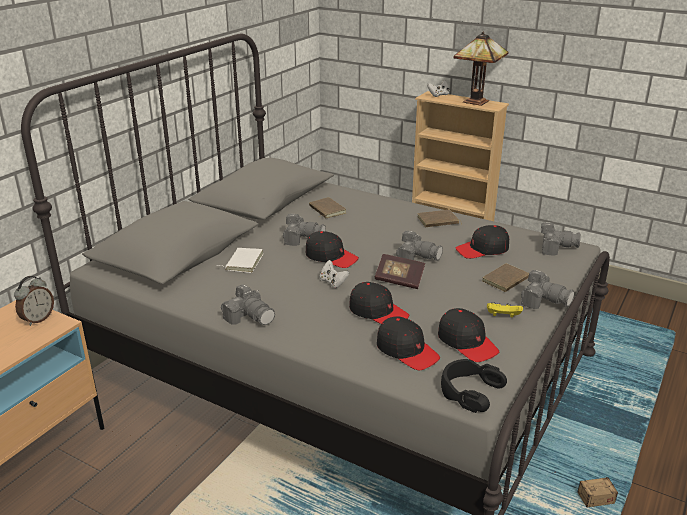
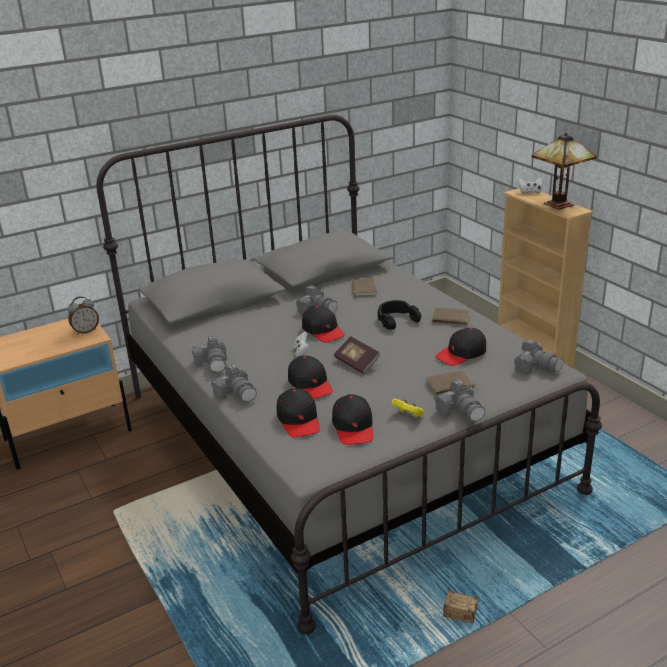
camera: 30 degrees right, 0 degrees up
white book [217,248,263,273] -> none
camera [396,231,443,261] -> camera moved to [211,364,257,402]
black headphones [441,359,507,413] -> black headphones moved to [378,300,421,330]
black cap [456,225,509,259] -> black cap turned 45 degrees counterclockwise [436,328,486,366]

